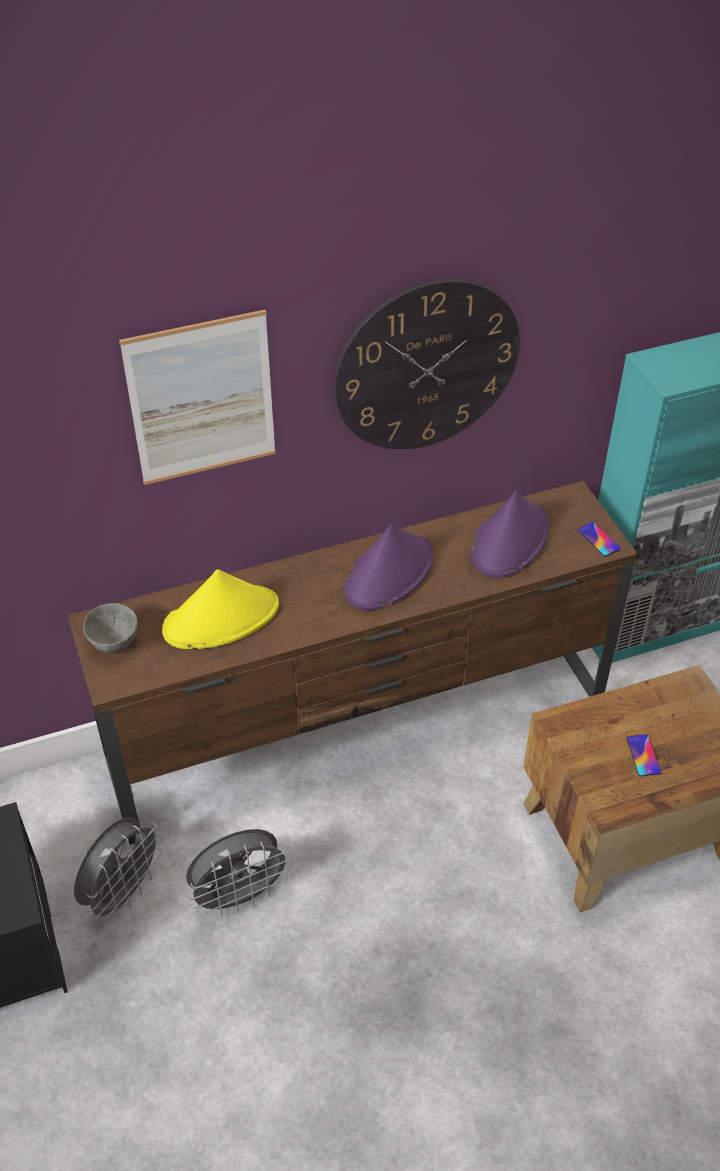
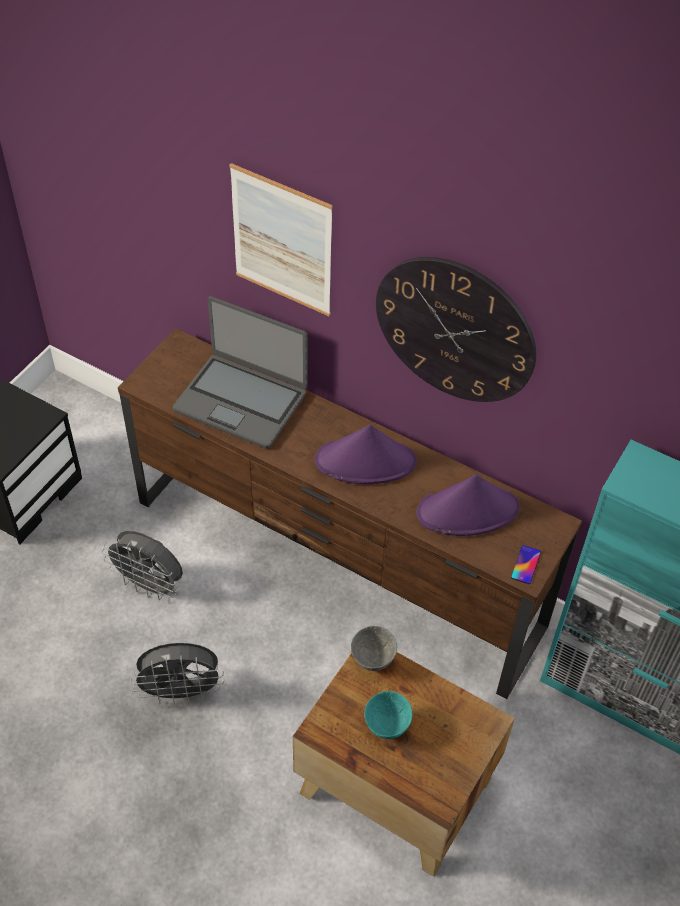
camera: 50 degrees right, 5 degrees up
grey fan [74,817,164,924] -> grey fan moved to [130,643,224,705]
grey bowl [83,603,138,653] -> grey bowl moved to [351,626,397,671]
yellow hat [162,569,279,649] -> laptop [173,296,307,449]
phone [626,734,661,776] -> turquoise bowl [364,691,413,739]

